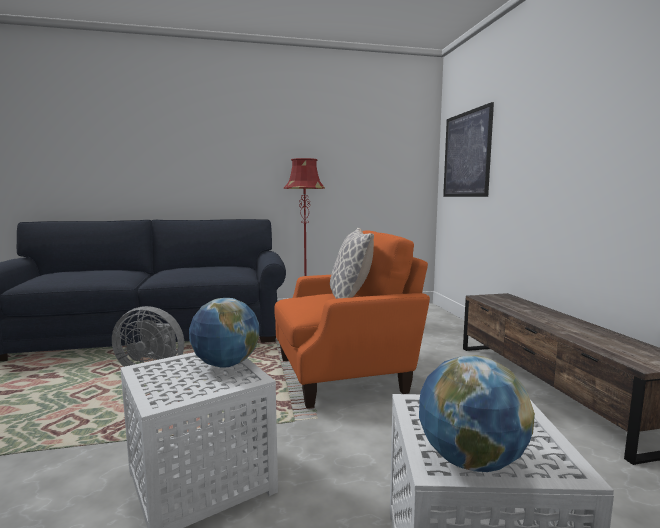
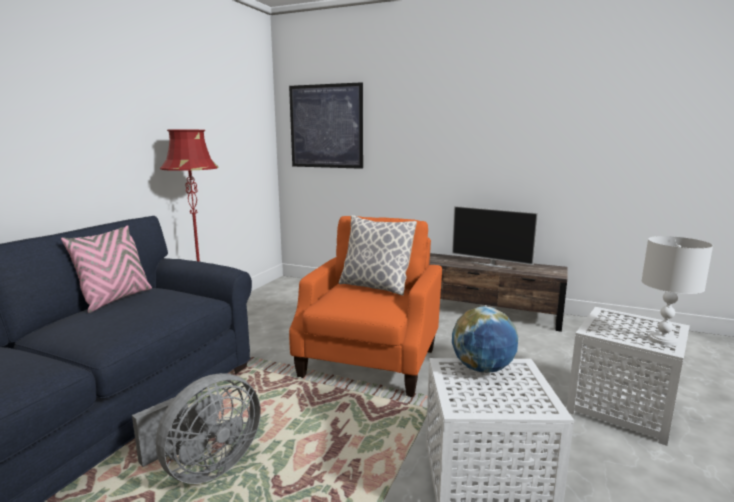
camera: 55 degrees left, 5 degrees up
globe [419,355,535,472] -> white table lamp [641,236,713,346]
none -> pink pillow [61,225,152,313]
none -> television [452,206,538,269]

